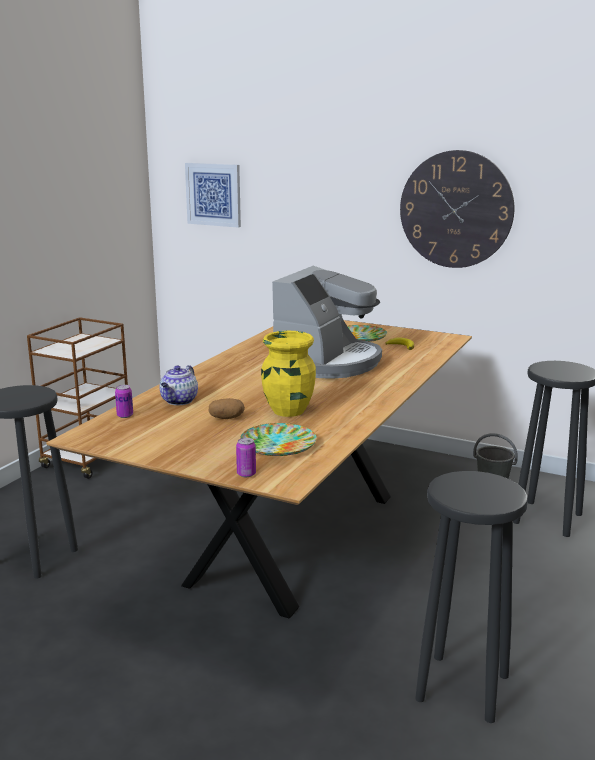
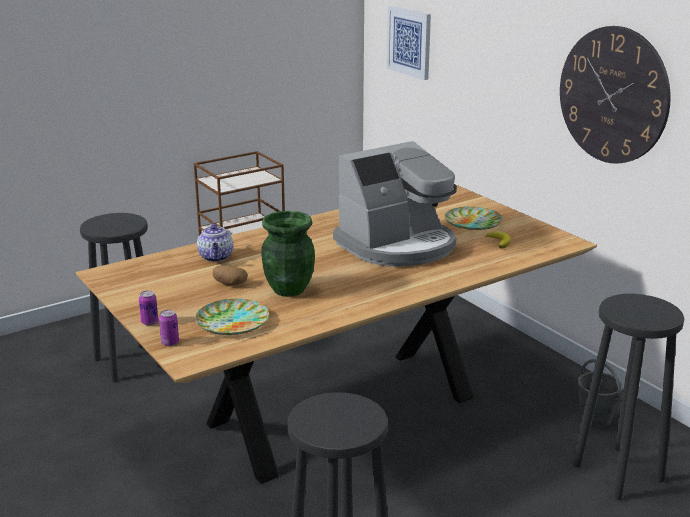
camera: 30 degrees right, 5 degrees up
can [115,385,133,418] -> can moved to [139,291,158,325]
teapot [159,365,198,405] -> teapot turned 60 degrees counterclockwise [197,223,233,262]
yellow vase [261,331,316,417] -> green vase [261,211,315,297]

